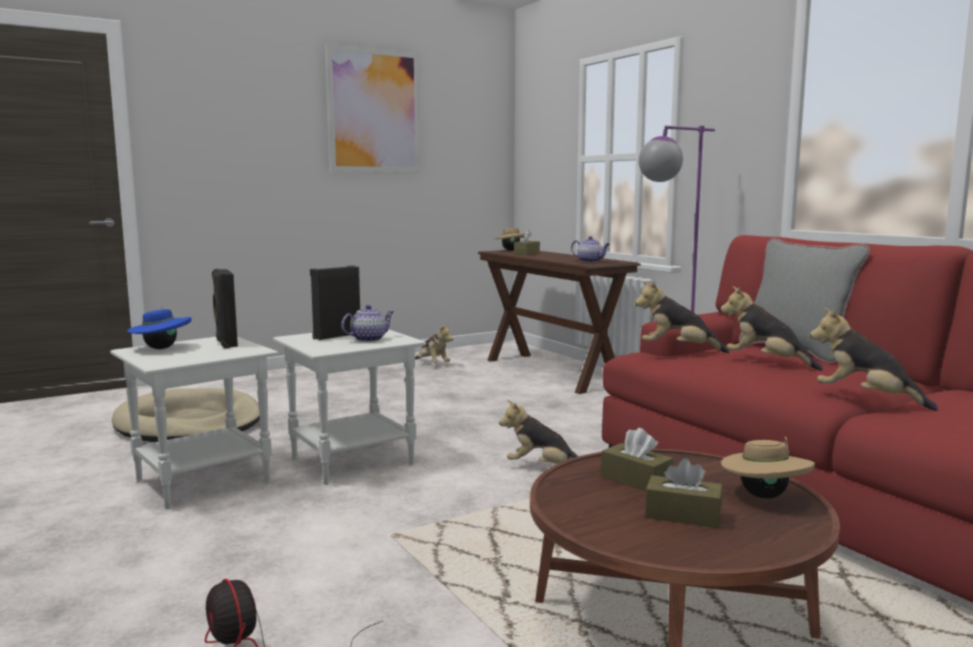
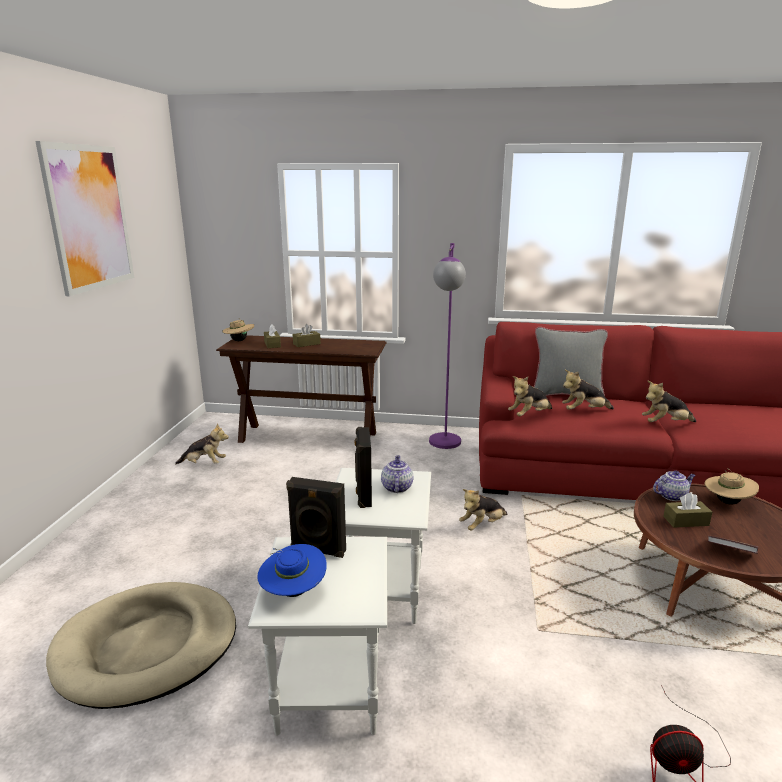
camera: 50 degrees left, 10 degrees up
teapot [571,236,610,262] -> teapot moved to [653,471,696,501]
brown tissue box [645,458,723,528] -> brown tissue box moved to [293,324,321,347]
none -> book [708,536,758,554]

